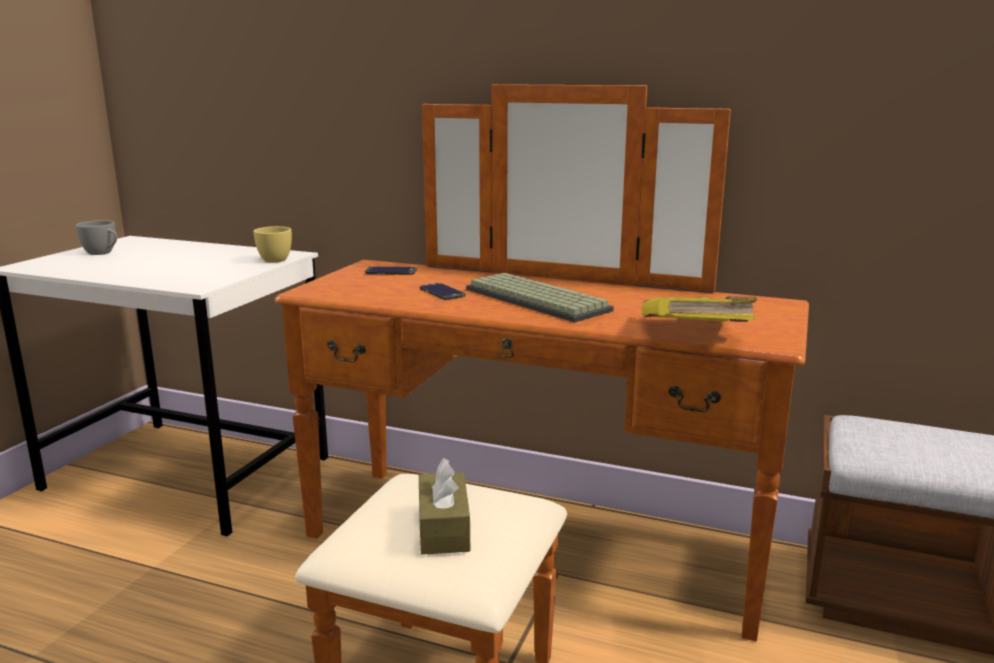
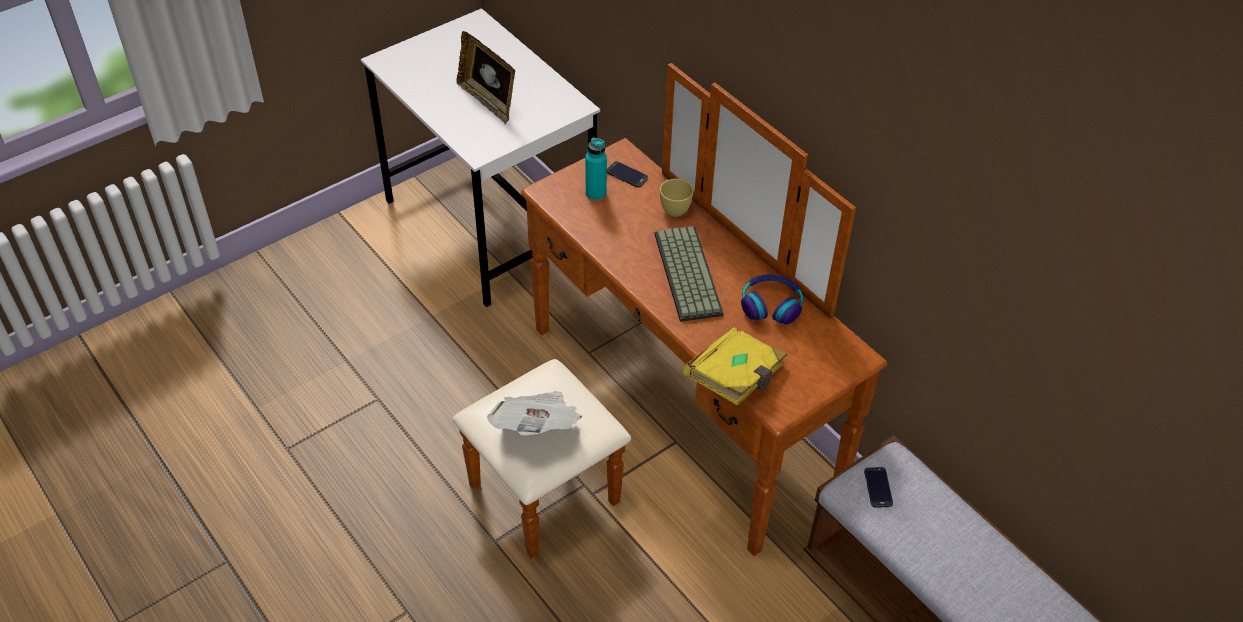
camera: 30 degrees right, 30 degrees up
grey cup [76,220,117,255] -> none
yellow cup [253,226,292,263] -> yellow cup moved to [660,179,693,217]
brown tissue box [419,458,470,555] -> newspaper [487,391,582,435]
phone [420,283,466,300] -> phone moved to [864,467,893,508]
none -> picture frame [457,31,515,124]
none -> turquoise bottle [585,137,607,201]
none -> headphones [741,274,803,324]

